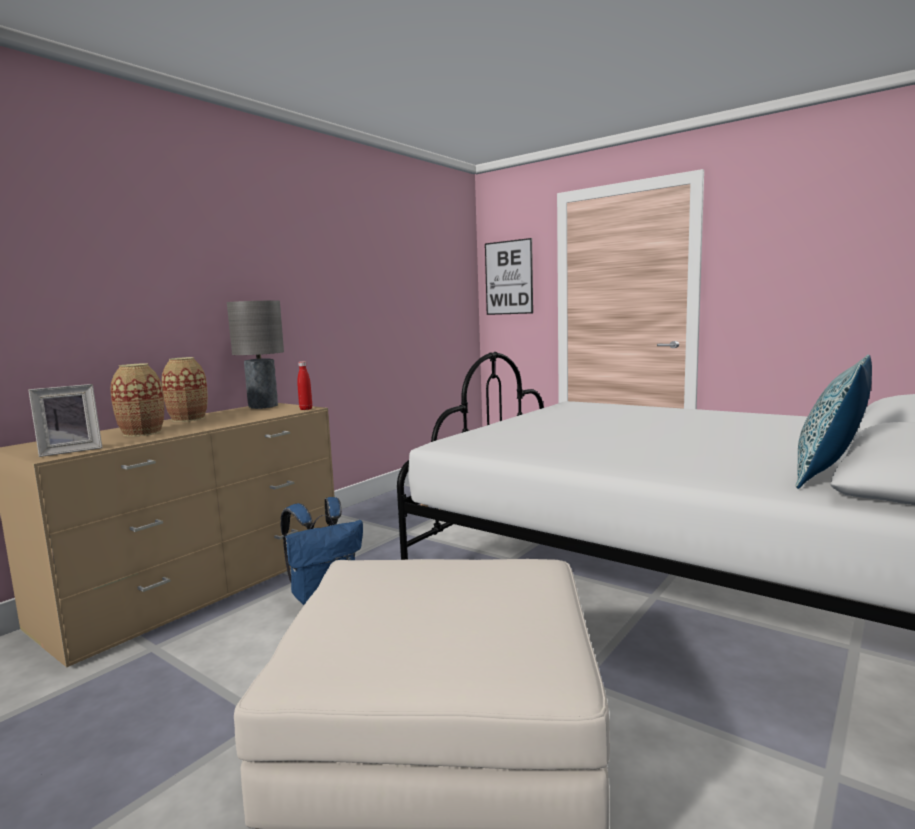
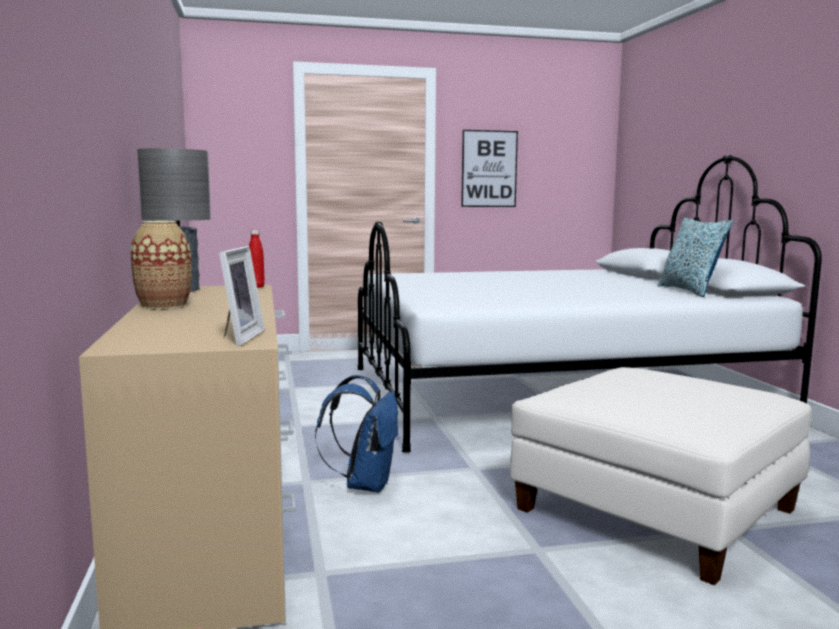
camera: 50 degrees left, 0 degrees up
vase [110,363,164,437] -> none
picture [485,238,533,315] -> picture moved to [461,130,518,207]

